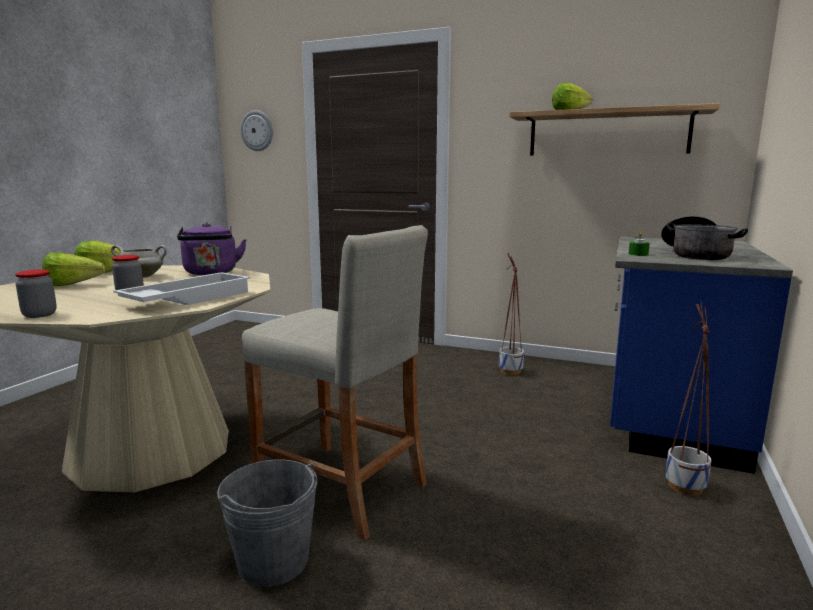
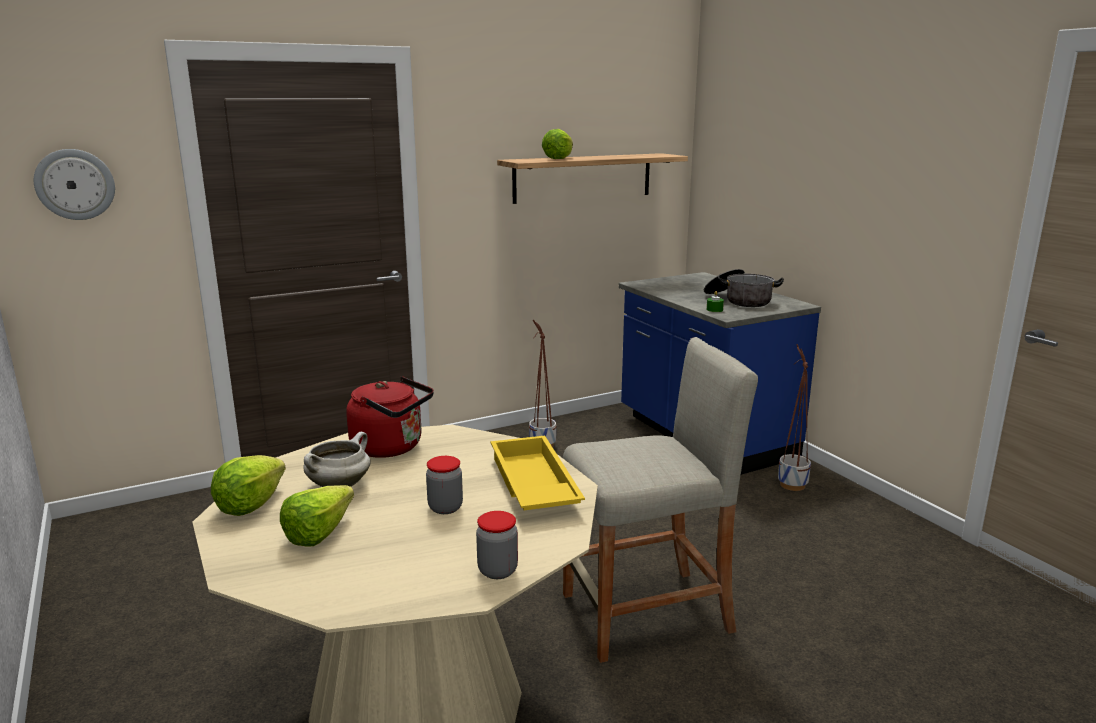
camera: 50 degrees left, 5 degrees up
white tray [113,272,251,305] -> yellow tray [491,436,585,510]
purple kettle [177,222,247,275] -> red kettle [346,376,434,458]
grey bucket [217,460,318,587] -> none

